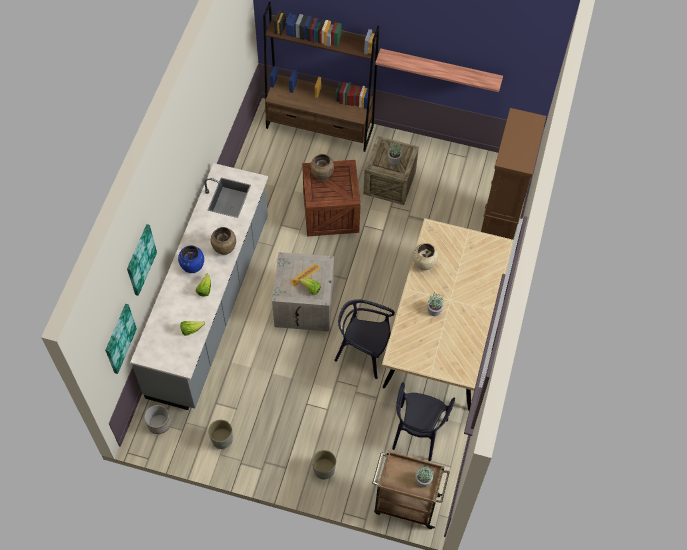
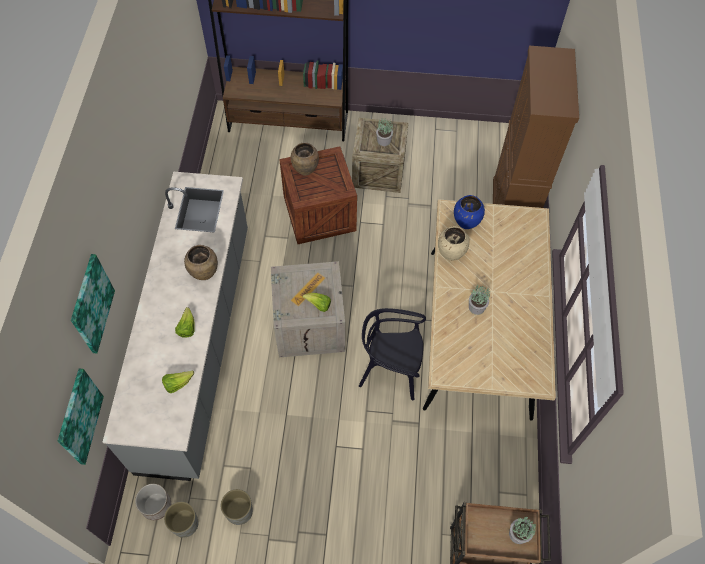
camera: 10 degrees left, 0 degrees up
blue vase [178,245,204,273] -> blue vase moved to [454,195,485,229]
grey planter [312,450,336,479] -> grey planter moved to [164,502,198,538]
shelf [375,48,503,92] -> none
black chair [392,382,455,461] -> none

